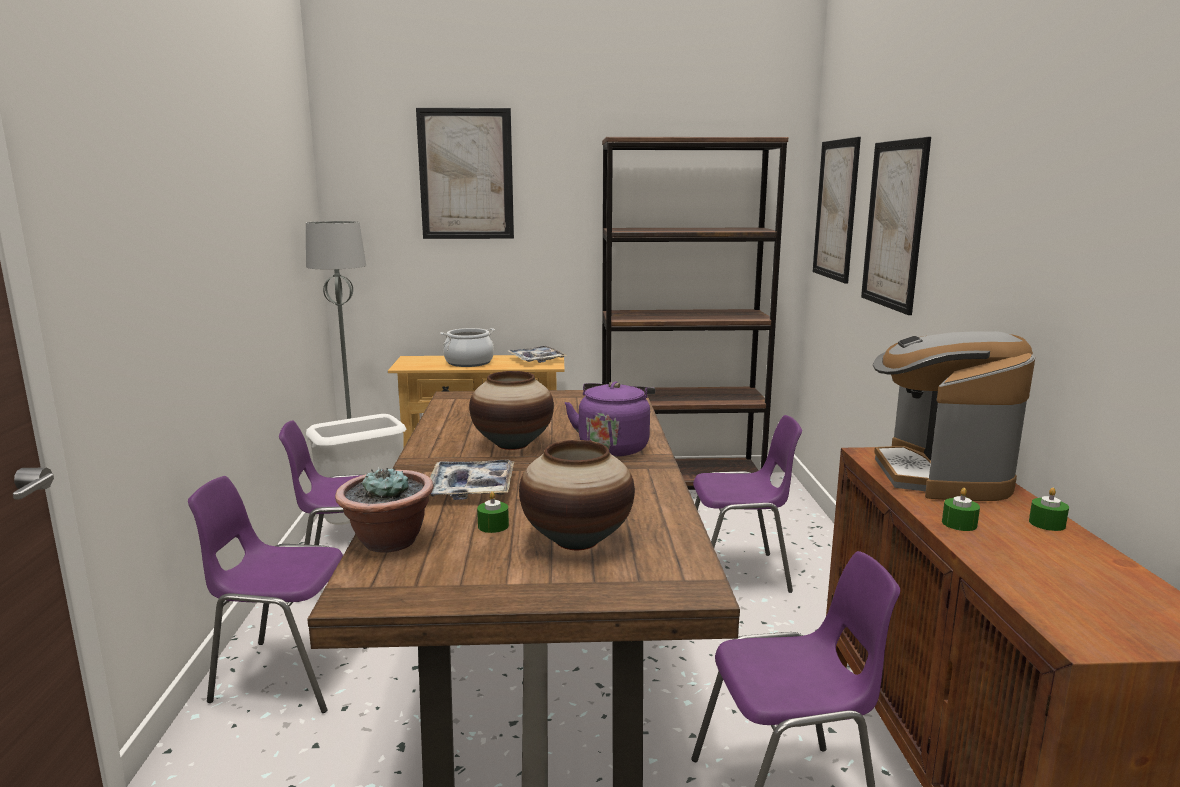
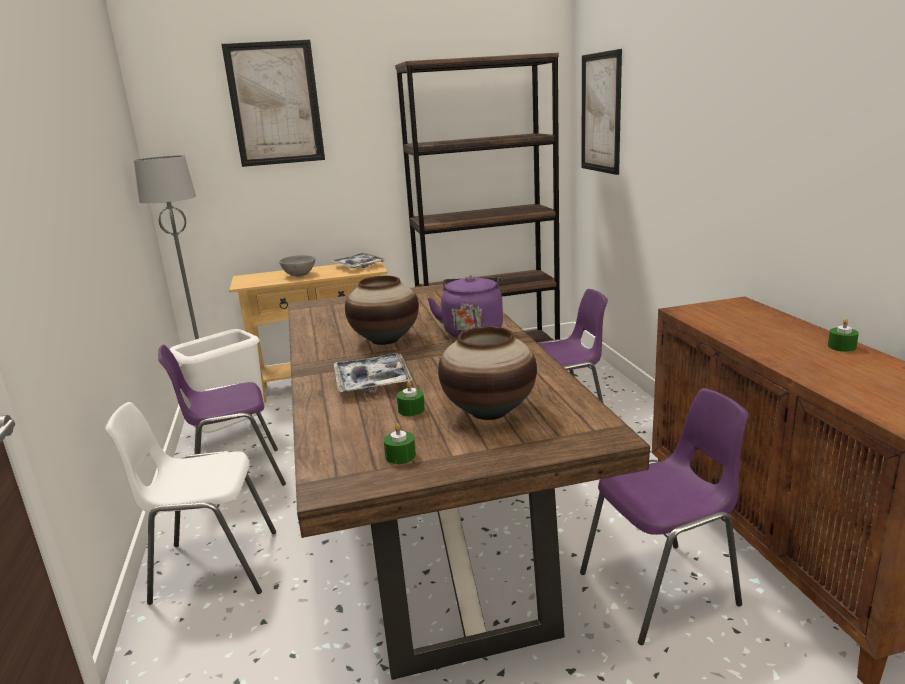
camera: 10 degrees left, 5 degrees up
purple chair [188,476,367,713] -> white chair [105,402,276,605]
potted plant [335,467,434,553] -> none
cooking pot [440,328,495,367] -> grey bowl [279,255,315,276]
picture [861,137,931,315] -> none
coffee machine [873,331,1035,501] -> none
green candle [942,488,980,531] -> green candle moved to [383,423,416,464]

